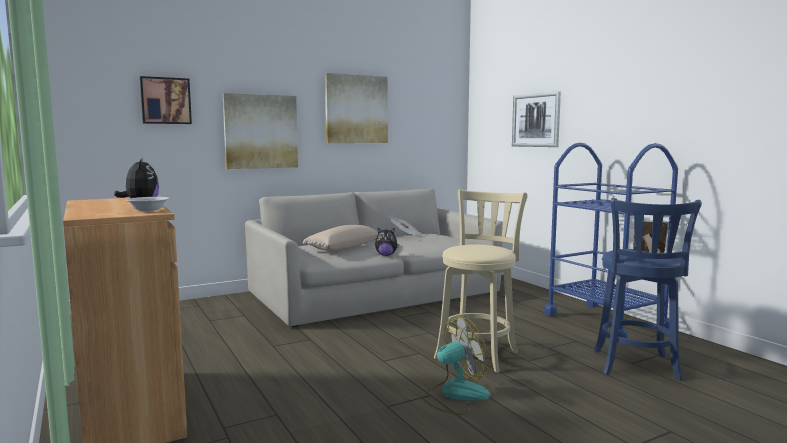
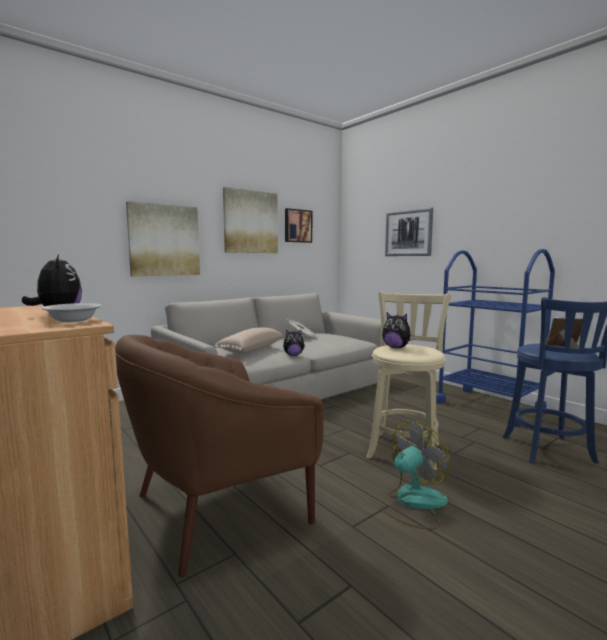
camera: 10 degrees left, 0 degrees up
picture [140,76,192,124] -> picture moved to [285,208,312,243]
none -> brown armchair [115,335,324,577]
none -> plush toy [382,313,415,348]

